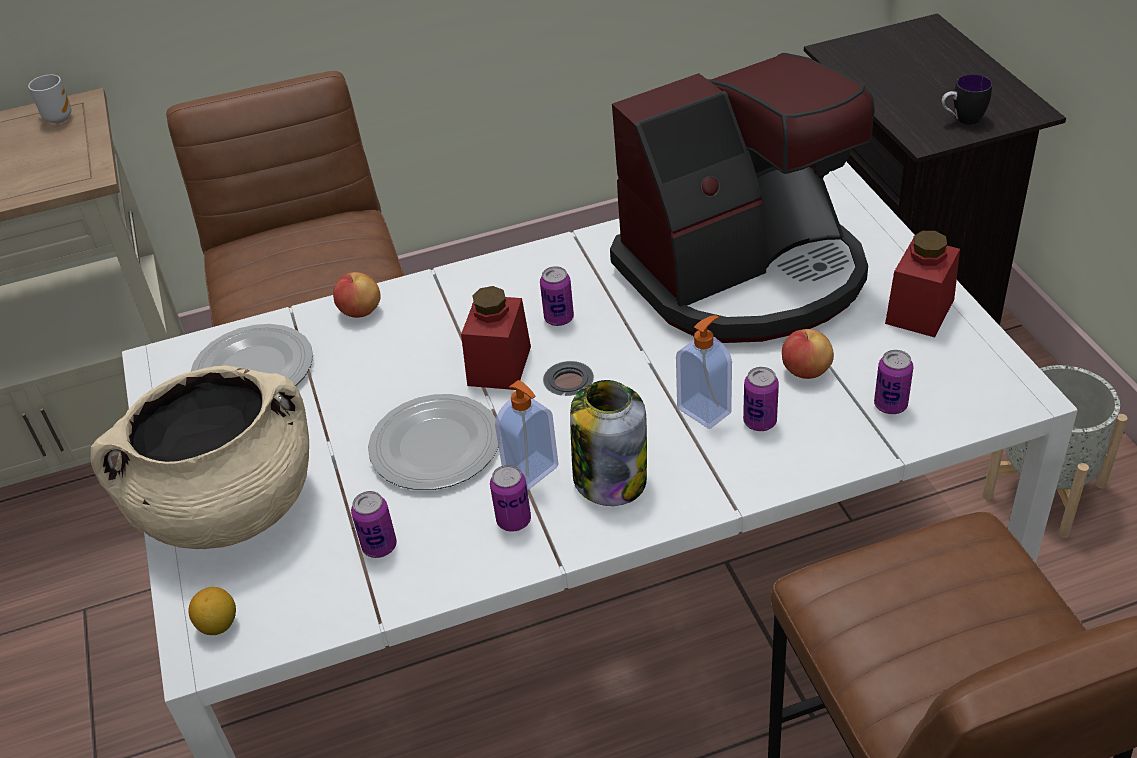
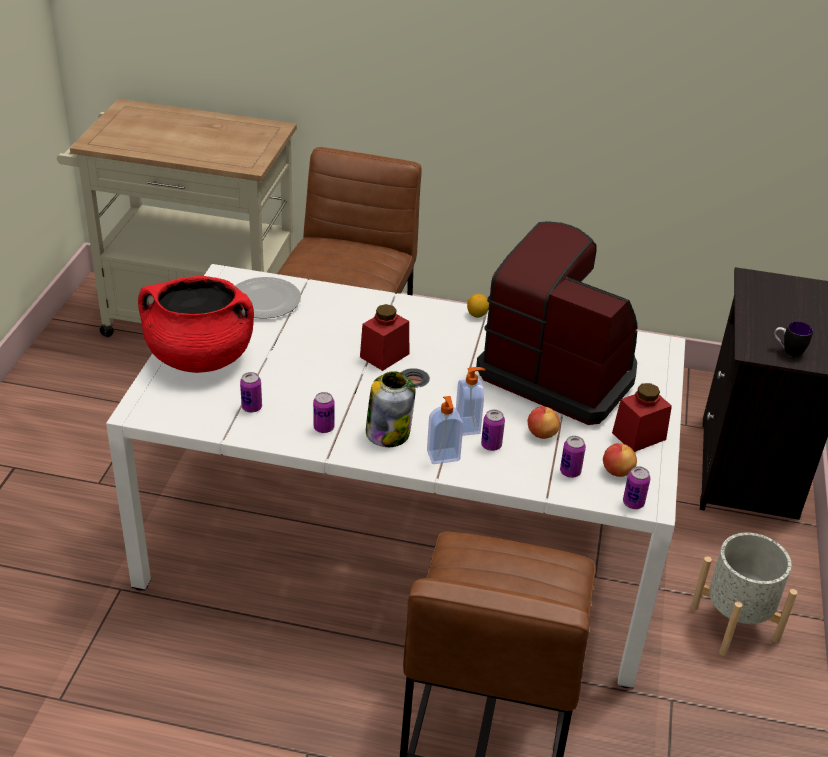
camera: 25 degrees right, 5 degrees down
mug [28,75,71,124] -> none
beige cooking pot [90,365,309,549] -> red cooking pot [138,276,254,373]
lemon [188,587,236,635] -> lemon moved to [467,294,489,318]
apple [333,272,381,318] -> apple moved to [603,443,637,477]
plate [368,394,498,490] -> none
soap dispenser [495,380,558,491] -> soap dispenser moved to [427,396,463,464]
can [540,266,574,326] -> can moved to [623,466,651,509]
coffee machine [610,53,875,343] -> coffee machine turned 150 degrees counterclockwise [476,221,637,425]

